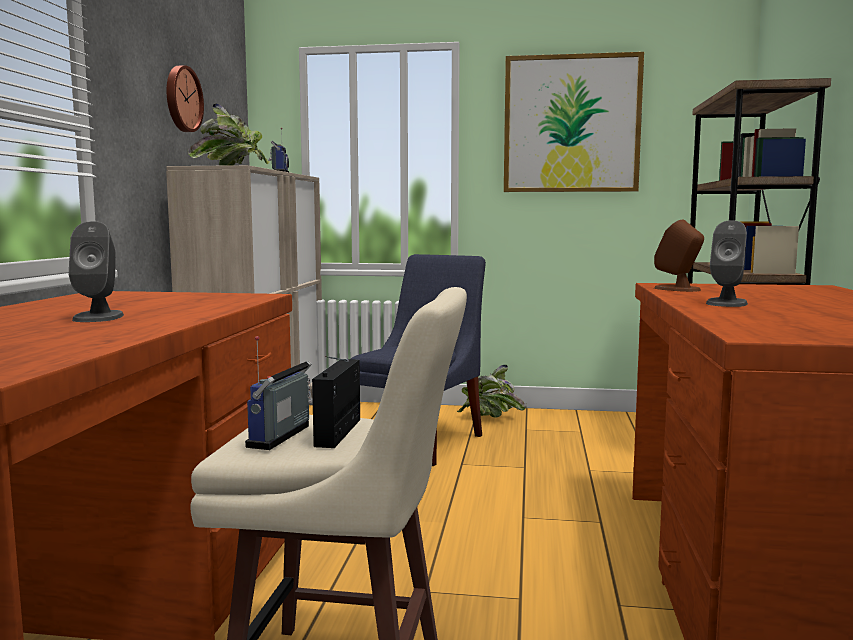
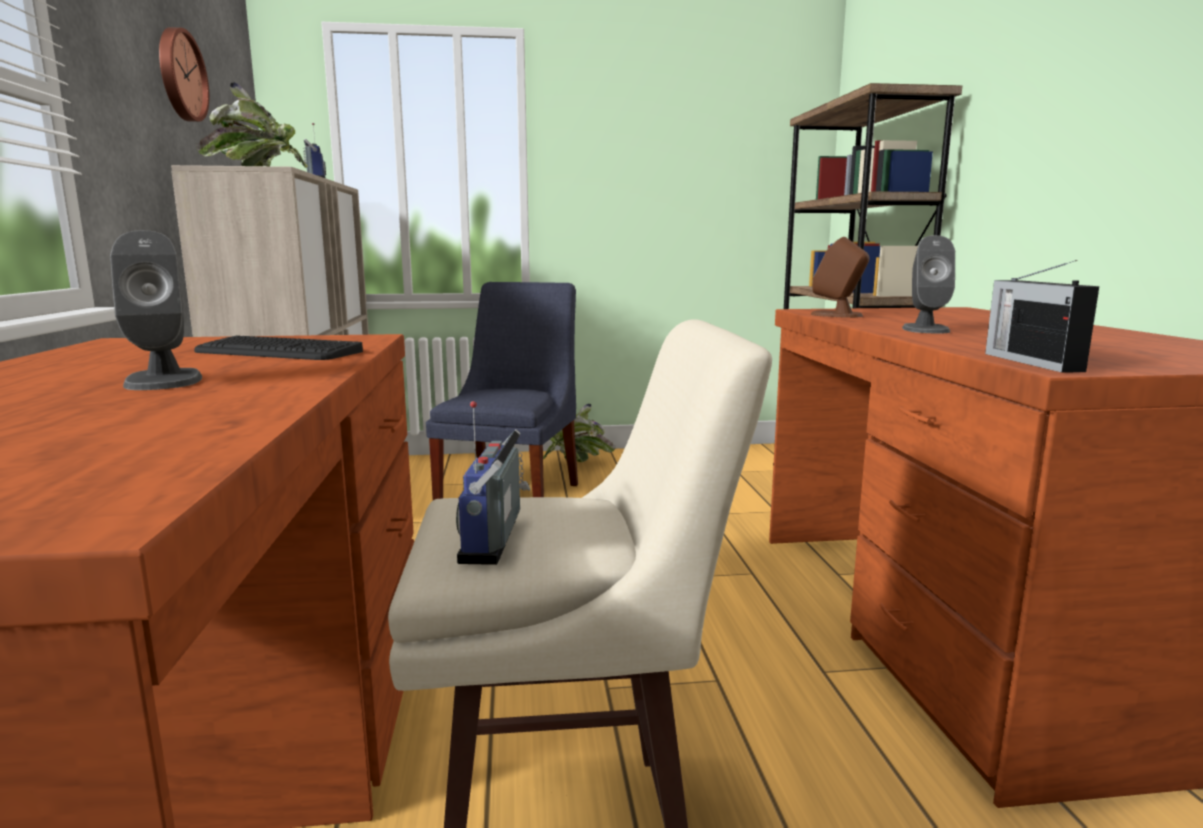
camera: 15 degrees left, 5 degrees up
radio [312,356,360,448] -> radio moved to [985,260,1099,373]
picture [504,52,644,192] -> none
none -> keyboard [194,335,363,360]

